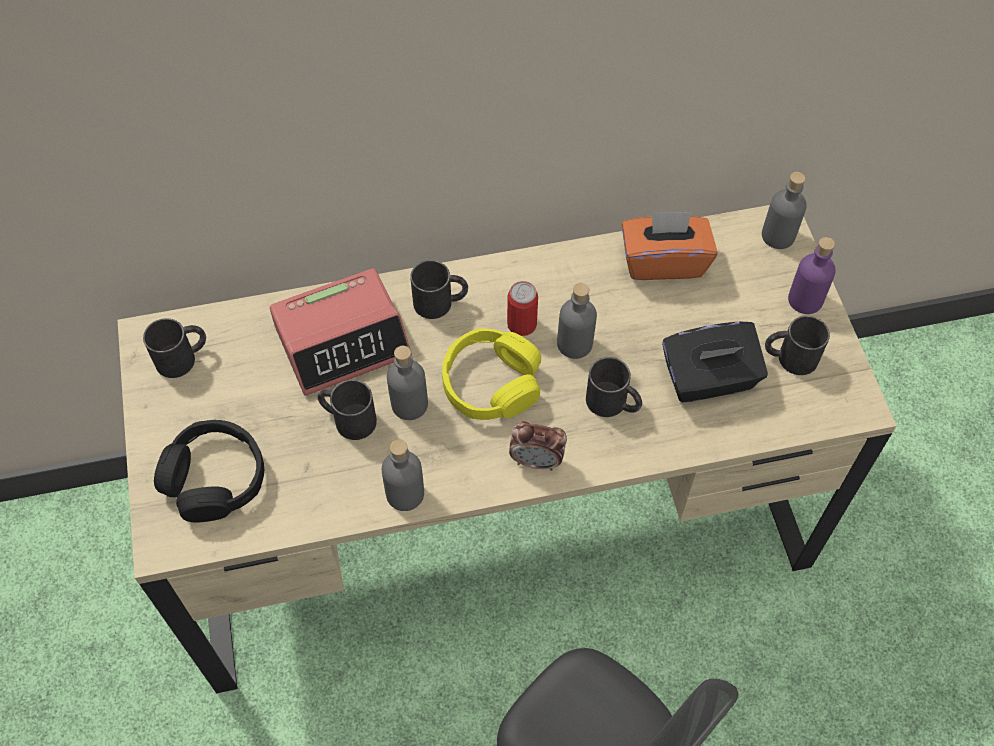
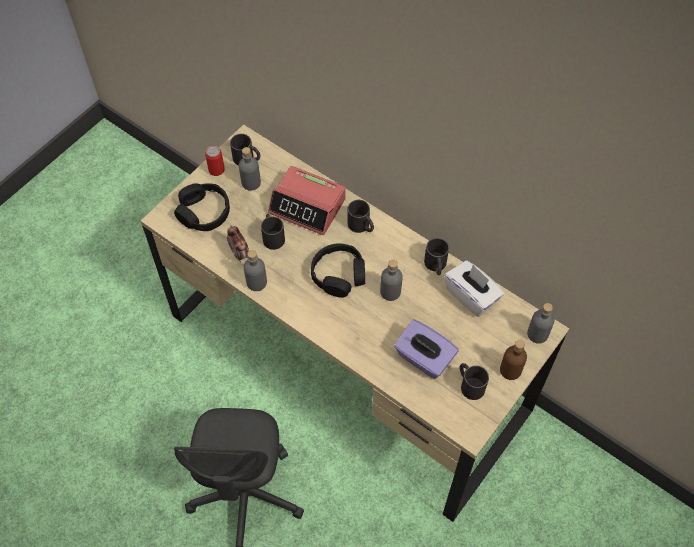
camera: 50 degrees right, 0 degrees up
grey bottle [387,346,428,420] -> grey bottle moved to [239,147,261,191]
yellow headphones [442,329,541,420] -> black headphones [311,243,365,298]
can [507,281,538,336] -> can moved to [205,145,225,176]
alarm clock [509,421,567,471] -> alarm clock moved to [227,226,249,262]
black mug [586,357,642,417] -> black mug moved to [424,238,449,275]
orange tissue box [621,211,718,280] -> white tissue box [444,260,504,317]
black tissue box [662,321,768,403] -> purple tissue box [394,319,459,379]
purple bottle [788,237,836,314] -> brown bottle [500,340,527,380]

